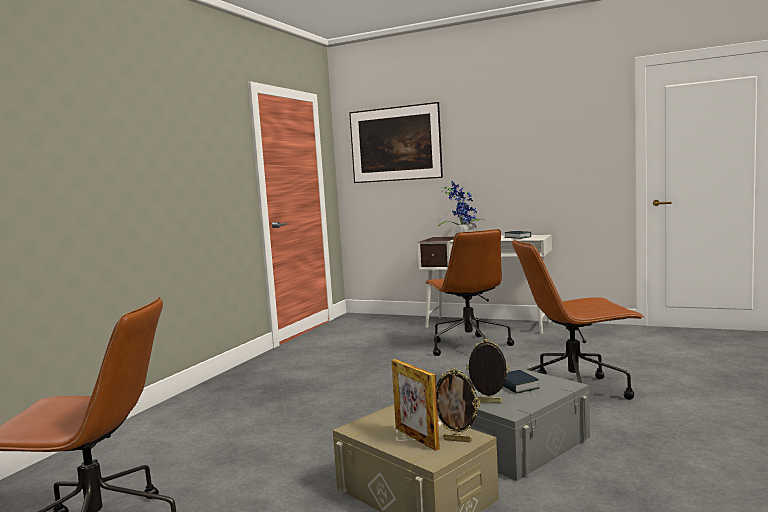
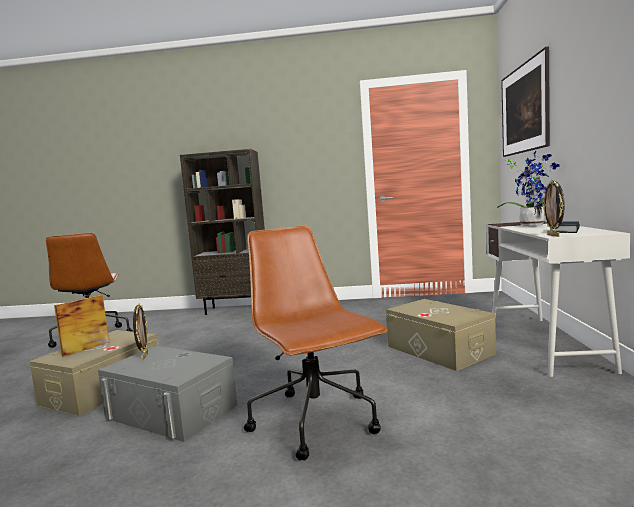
camera: 70 degrees right, 0 degrees up
brown office chair [425,229,514,356] -> beige storage box [386,299,496,371]
picture frame [436,368,481,442] -> picture frame moved to [542,179,565,237]
book [503,370,539,394] -> none
none -> brown bookcase [180,149,265,315]

